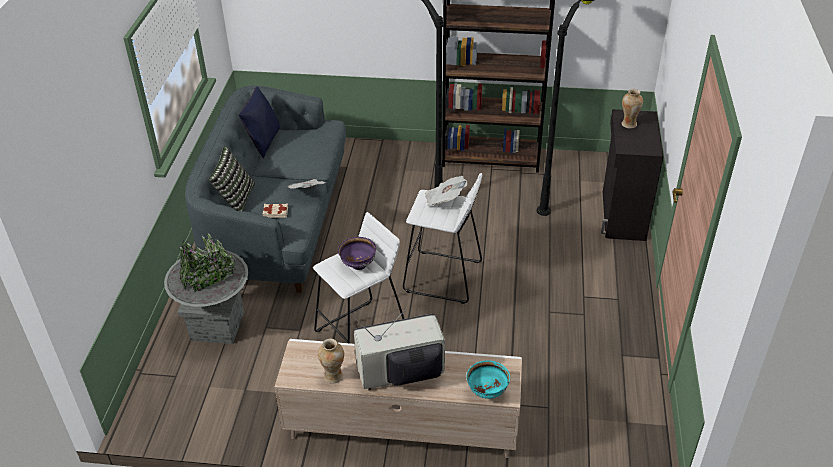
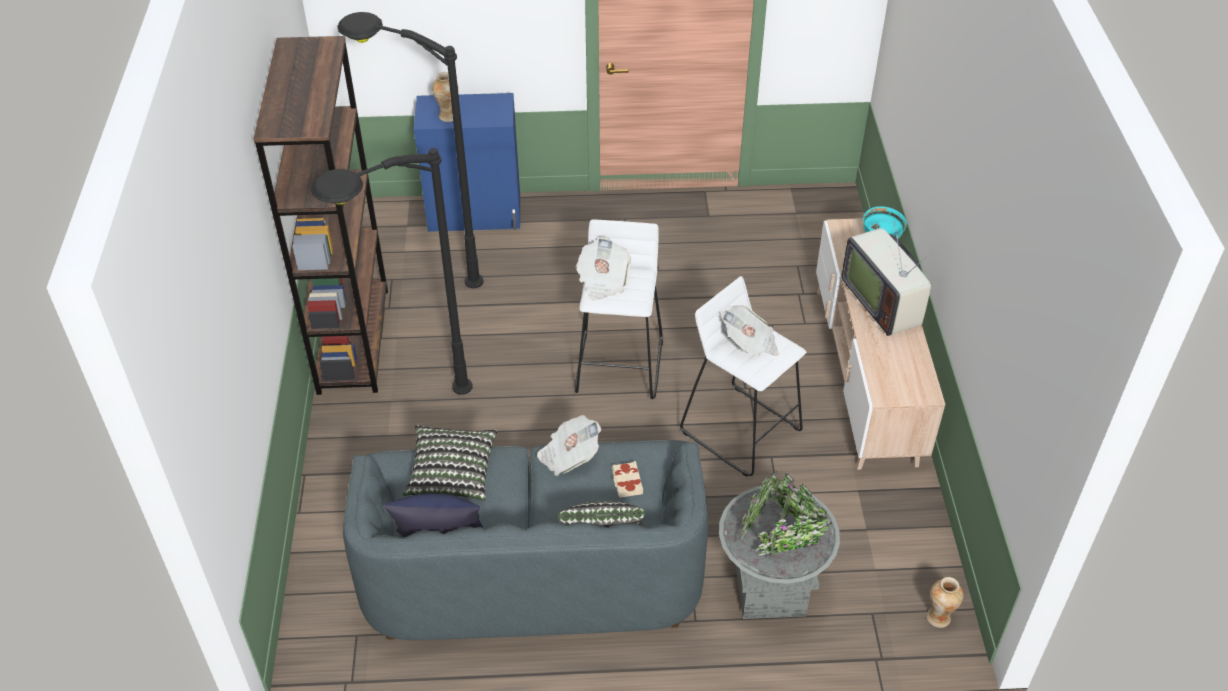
camera: 100 degrees left, 5 degrees up
vase [318,339,344,384] -> vase moved to [927,577,963,628]
purple bowl [338,237,376,270] -> newspaper [722,305,779,356]
black cabinet [601,109,664,241] -> blue cabinet [414,93,520,232]
none -> pillow [403,425,497,500]

